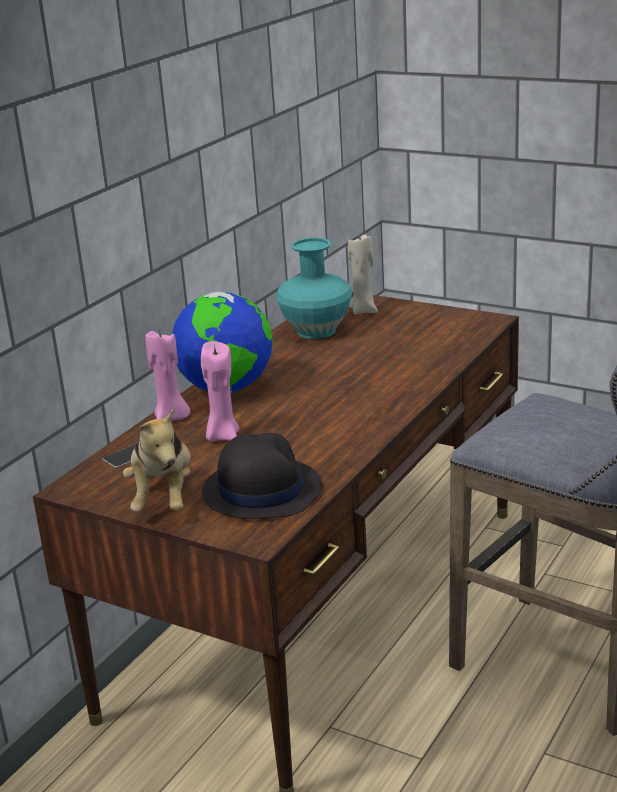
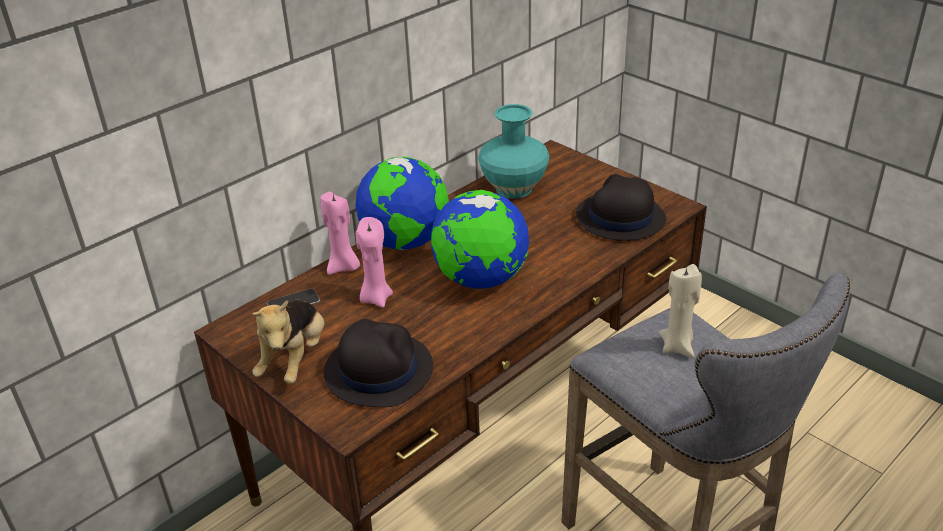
camera: 15 degrees right, 10 degrees up
beige candle [348,233,378,315] -> beige candle moved to [659,264,702,358]
none -> globe [431,190,529,289]
none -> black hat [576,174,666,241]

